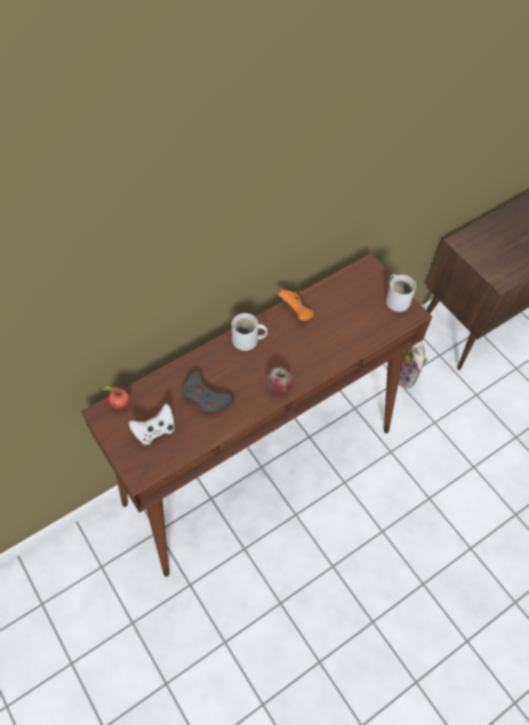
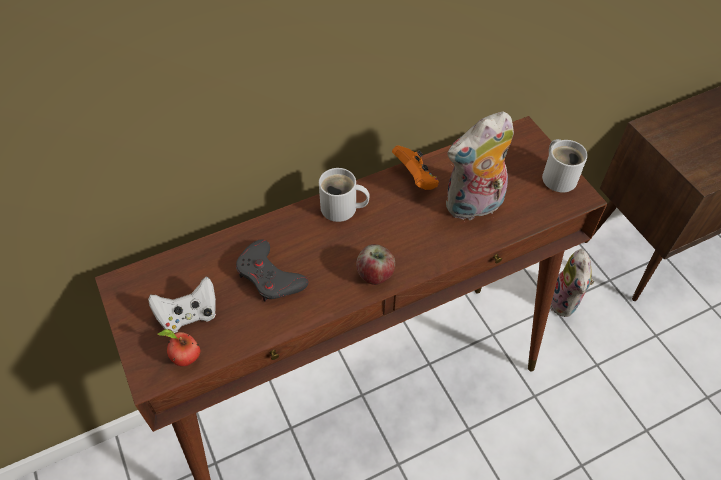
camera: 10 degrees right, 5 degrees down
apple [102,386,130,409] -> apple moved to [158,329,200,366]
none -> plush toy [446,111,514,220]

